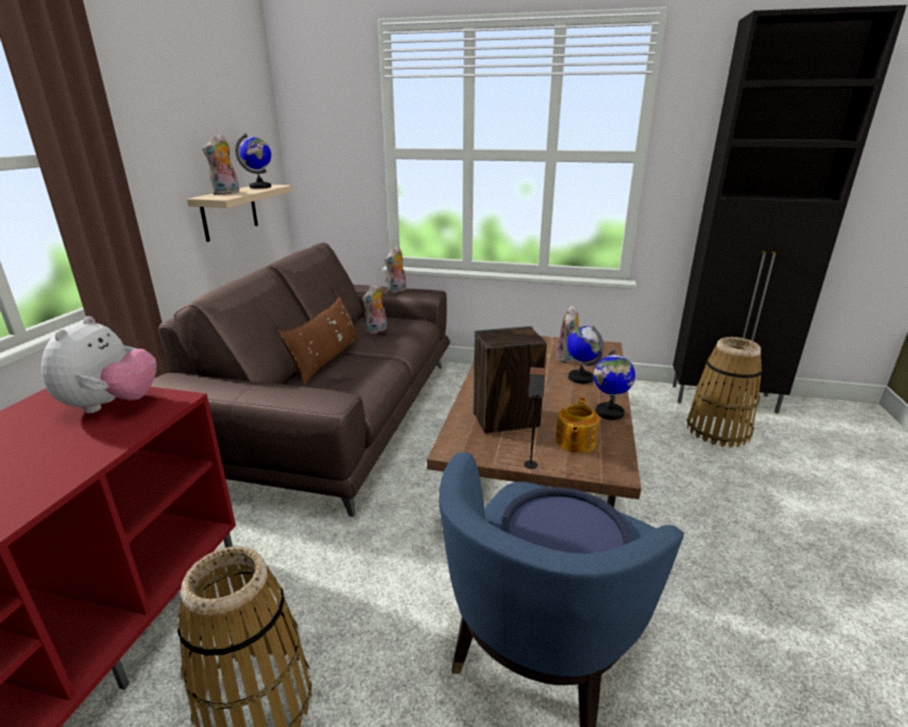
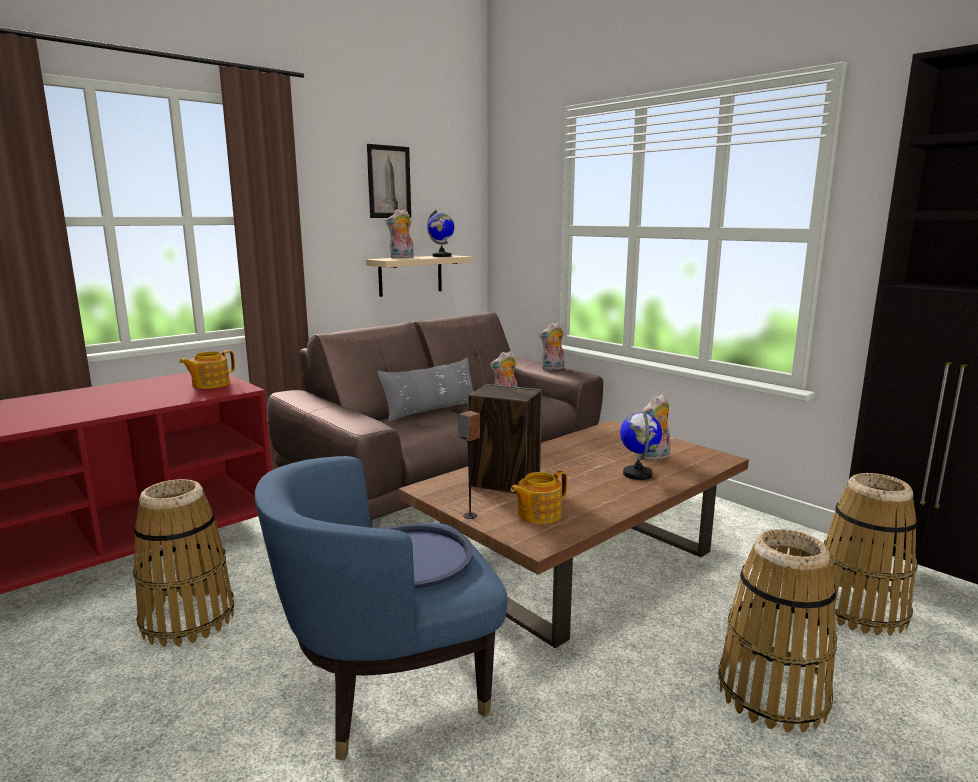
camera: 35 degrees right, 10 degrees down
plush toy [41,316,157,413] -> teapot [179,350,235,389]
brown pillow [279,296,359,385] -> grey pillow [377,357,474,422]
globe [593,348,635,420] -> none
none -> picture [367,144,411,218]
none -> basket [718,529,837,733]

